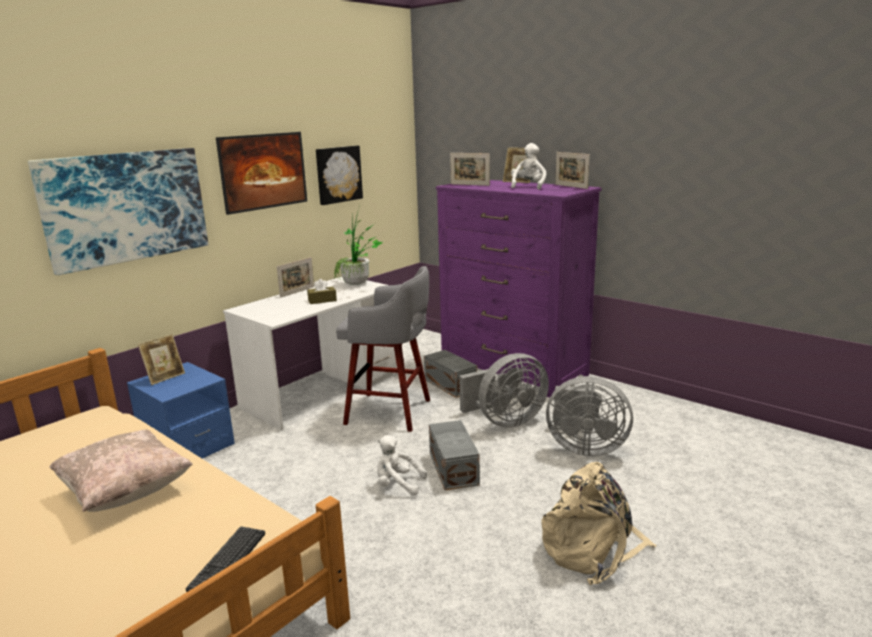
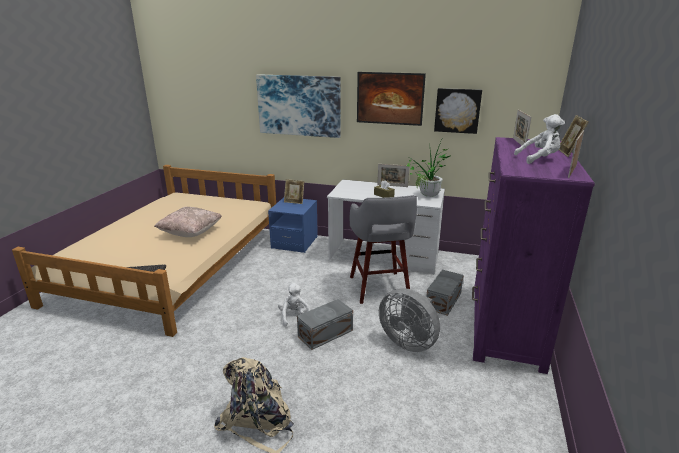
camera: 65 degrees right, 5 degrees up
grey fan [546,376,633,457] -> none

